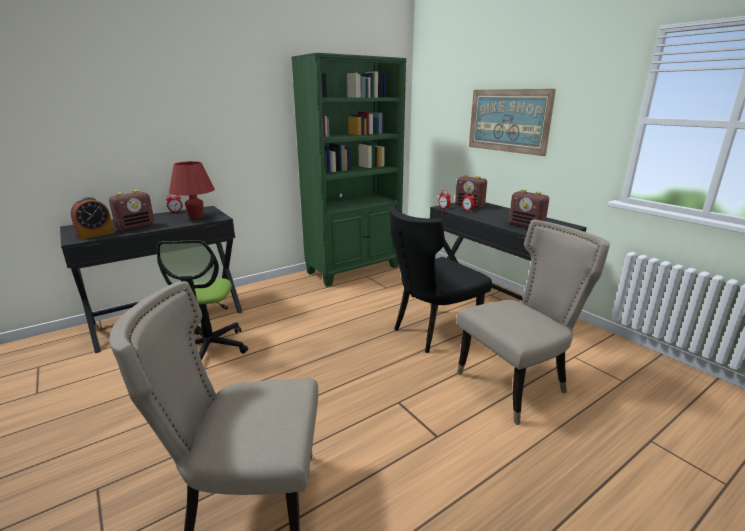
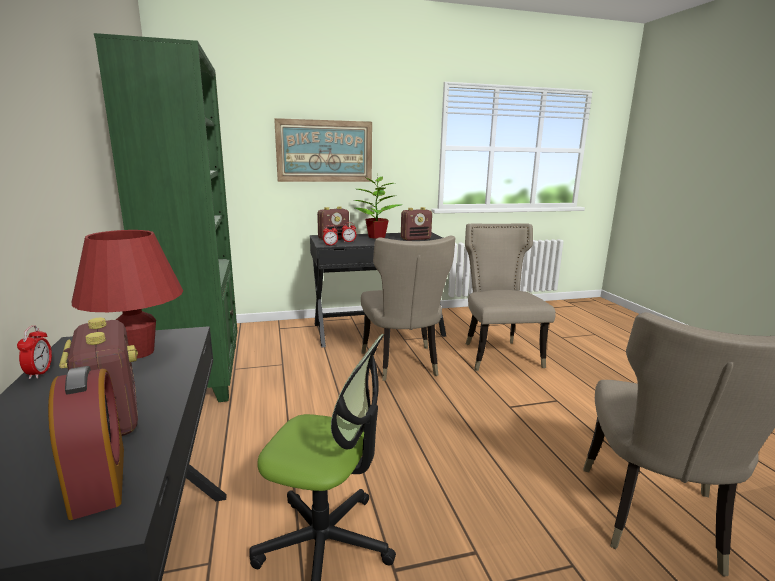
camera: 70 degrees left, 5 degrees down
black chair [389,204,492,353] -> beige chair [361,235,455,381]
none -> potted plant [354,174,400,239]

